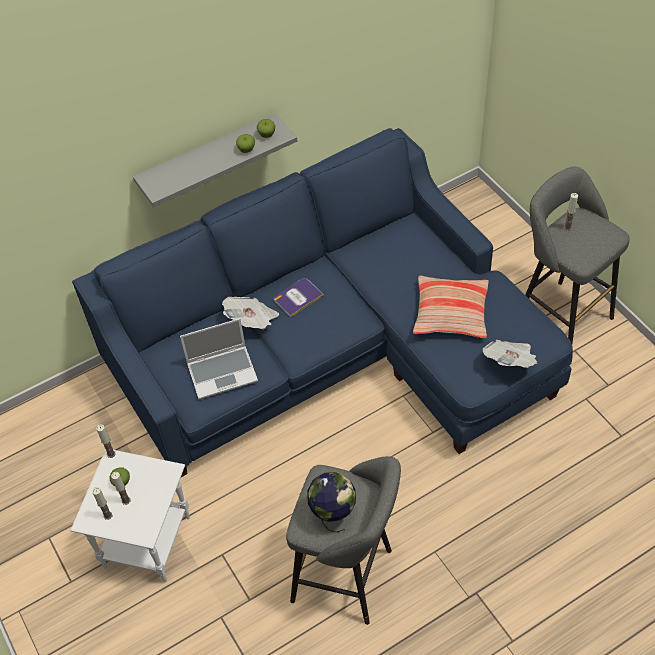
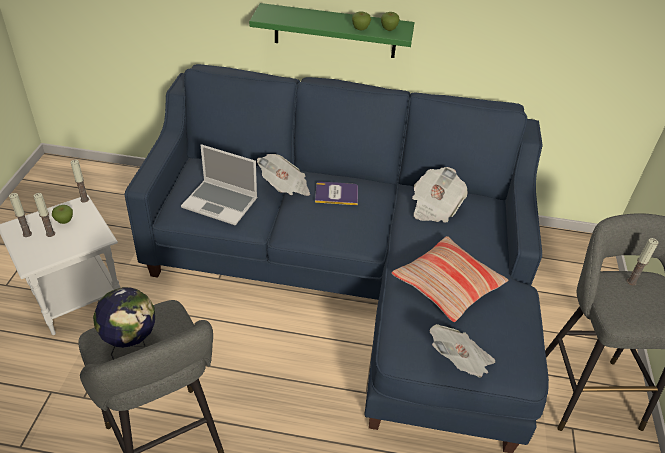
camera: 35 degrees right, 10 degrees down
grey shelf [133,113,297,207] -> green shelf [249,3,415,58]
none -> newspaper [412,167,468,223]

